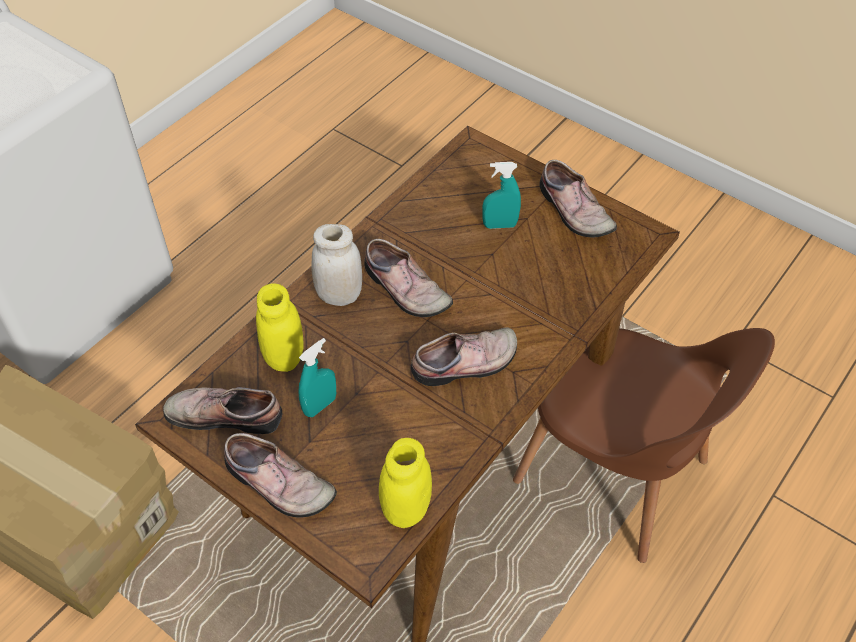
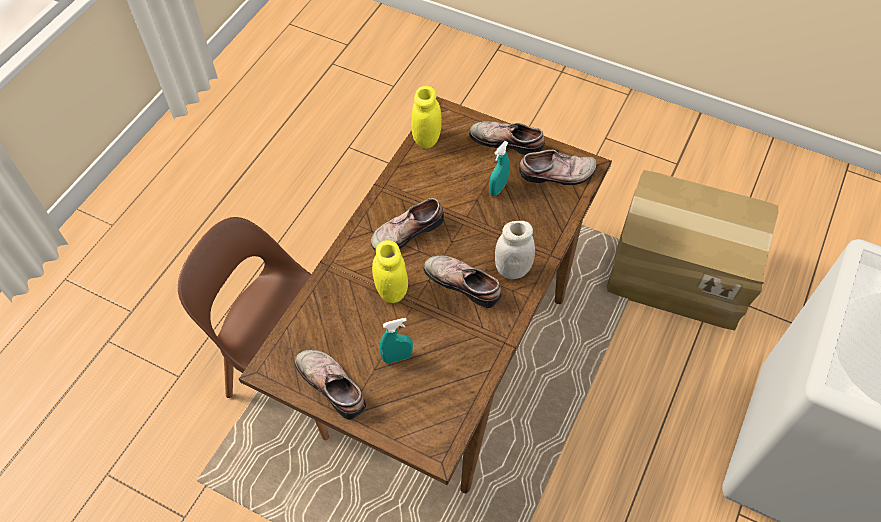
camera: 170 degrees right, 5 degrees up
yellow jar [256,283,303,372] -> yellow jar moved to [372,240,408,303]

